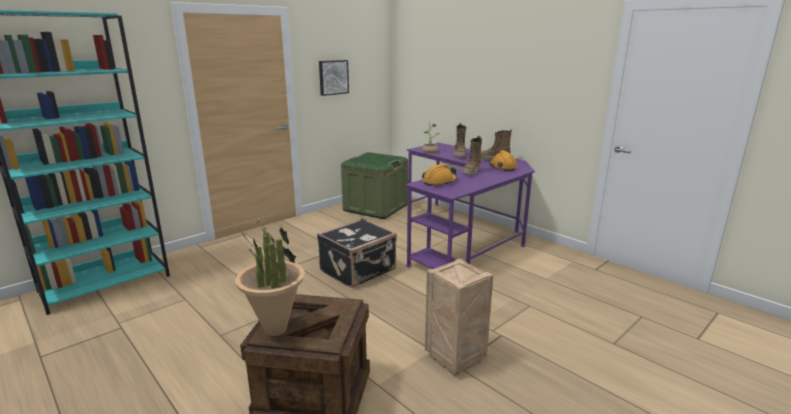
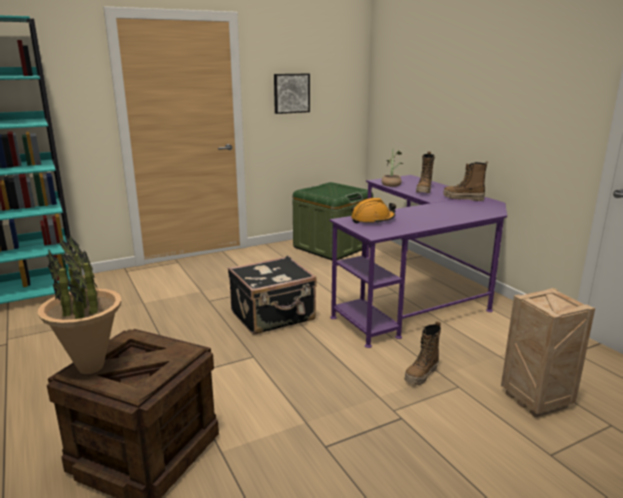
camera: 15 degrees right, 0 degrees up
crate [425,258,493,376] -> crate moved to [501,288,595,418]
boot [462,136,482,175] -> boot moved to [405,321,441,385]
orange hard hat [490,150,517,171] -> none

